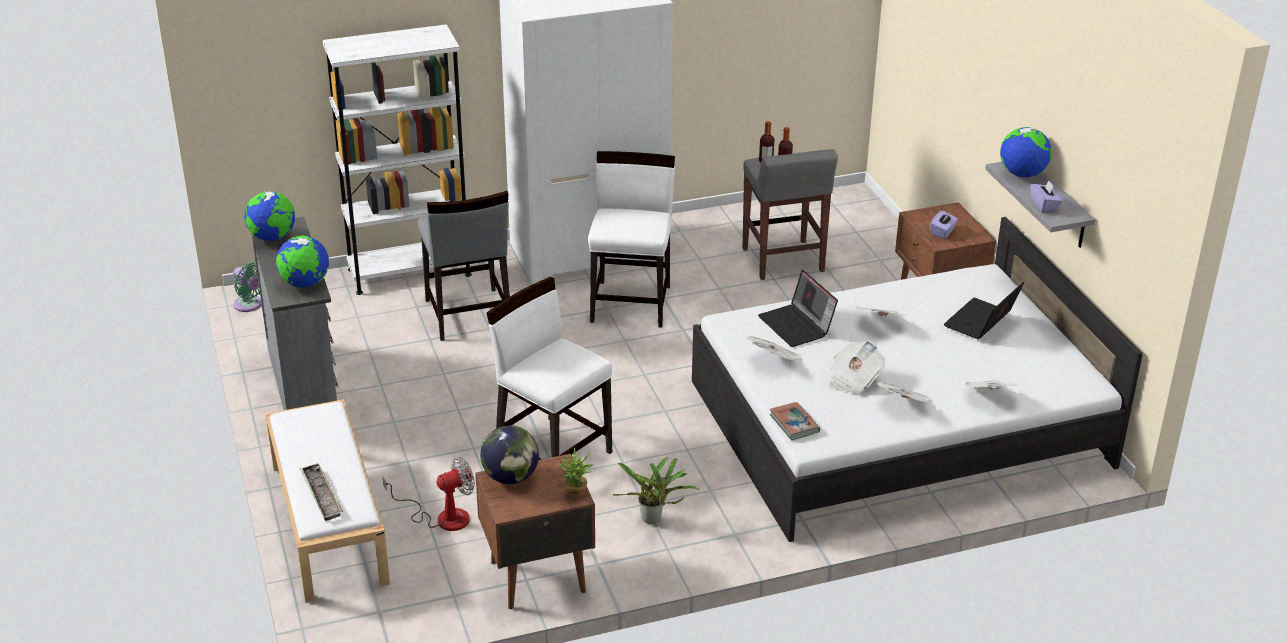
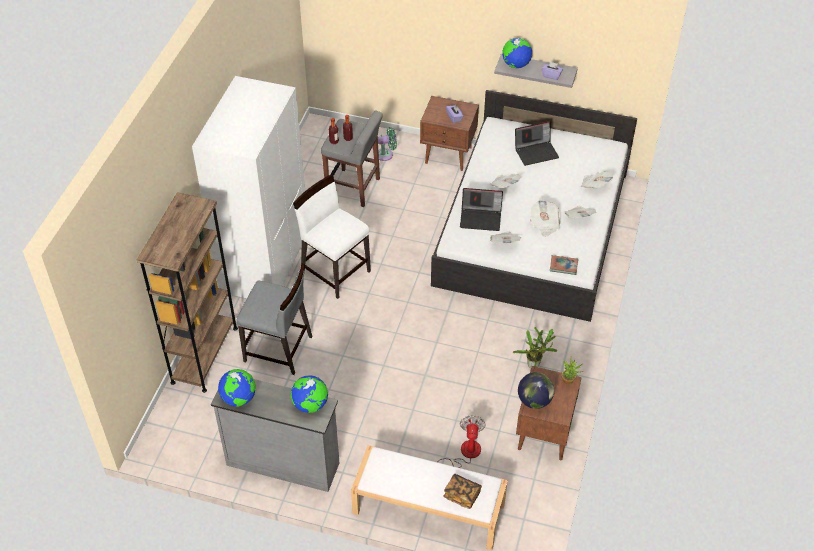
camera: 55 degrees left, 15 degrees up
green fan [233,262,262,312] -> green fan moved to [378,127,397,161]
tray [300,463,343,521] -> book [443,474,482,509]
white bookcase [323,24,472,295] -> brown bookcase [137,192,238,393]
white chair [486,277,612,460] -> none
laptop [943,282,1024,339] -> laptop turned 90 degrees counterclockwise [515,121,559,166]

